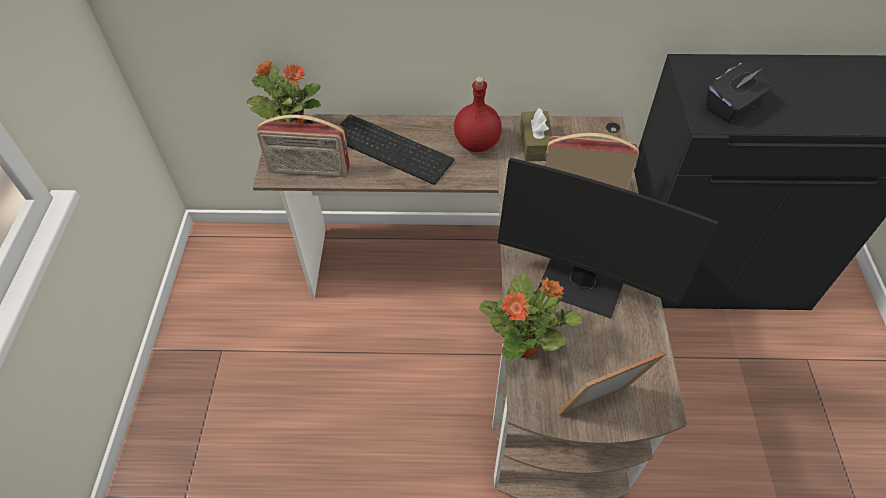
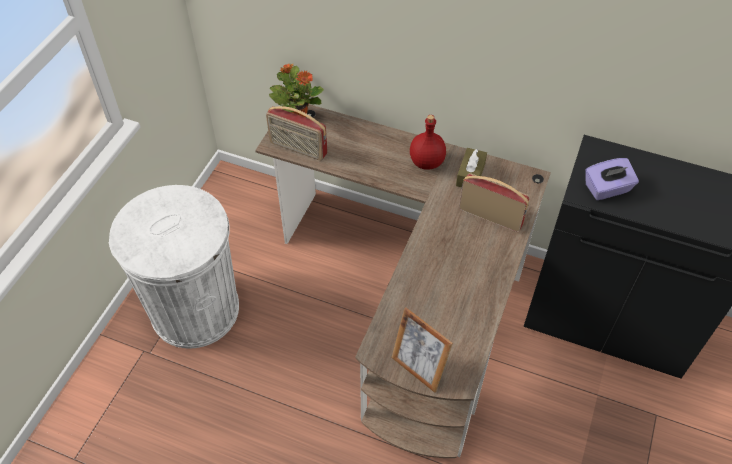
camera: 20 degrees right, 0 degrees up
keyboard [340,114,454,185] -> none
potted plant [479,273,582,361] -> none
monitor [498,158,718,319] -> none
picture frame [557,351,667,416] -> picture frame turned 135 degrees counterclockwise [391,307,453,393]
black tissue box [706,62,773,123] -> purple tissue box [585,158,639,200]
none -> white trash can [109,185,239,349]

